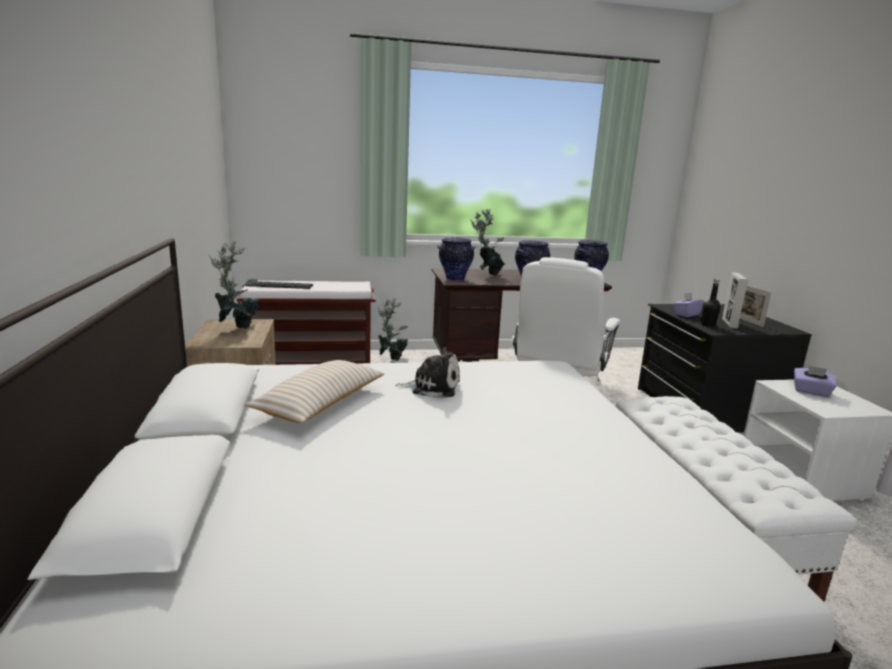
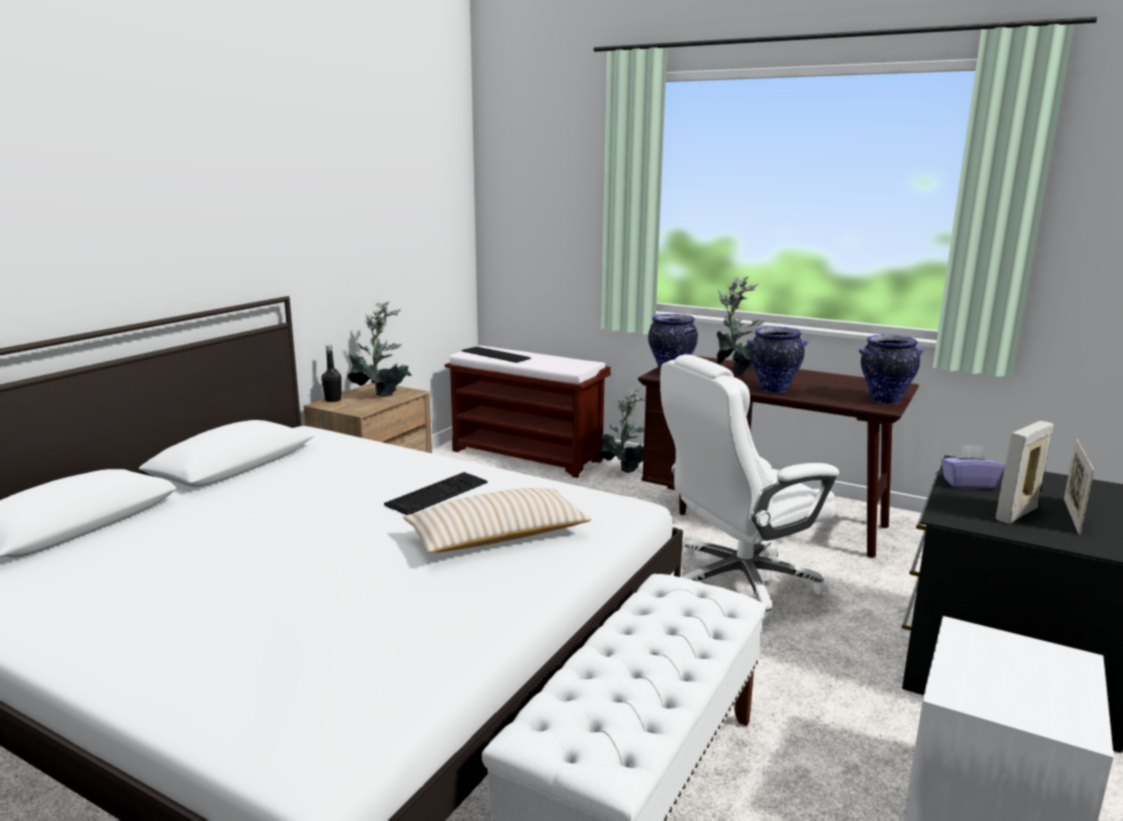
camera: 40 degrees right, 0 degrees up
beige pillow [244,360,385,423] -> beige pillow moved to [403,488,591,553]
plush toy [395,347,460,398] -> keyboard [384,472,487,515]
black bottle [701,279,721,327] -> black bottle moved to [321,345,342,402]
purple tissue box [794,366,837,397] -> none

